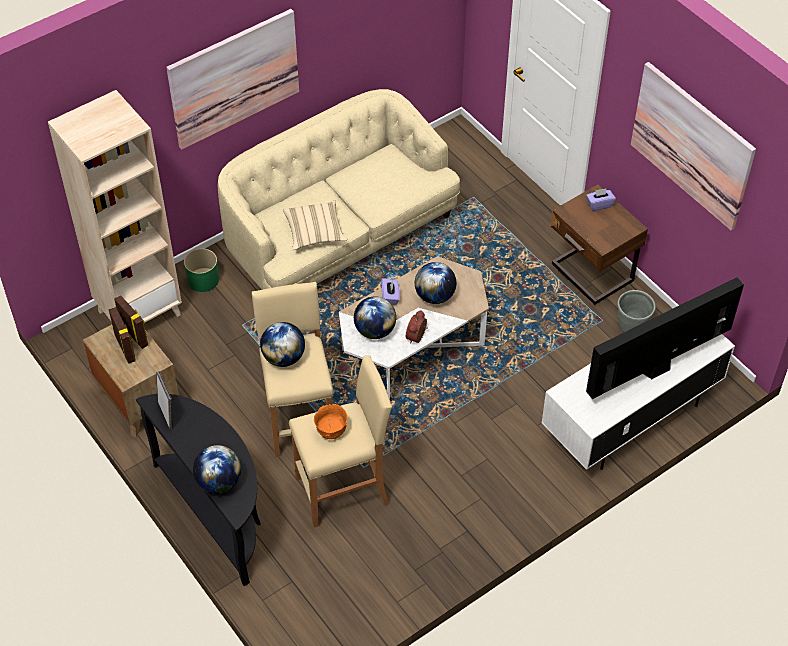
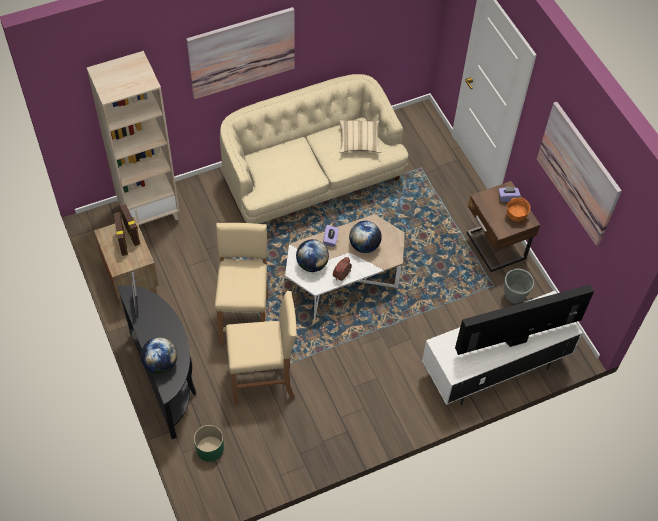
camera: 10 degrees right, 5 degrees up
green planter [184,248,219,292] -> green planter moved to [194,425,224,462]
globe [260,322,305,367] -> none
beige pillow [283,200,347,250] -> beige pillow moved to [339,120,381,153]
orange bowl [314,404,348,439] -> orange bowl moved to [507,198,530,222]

